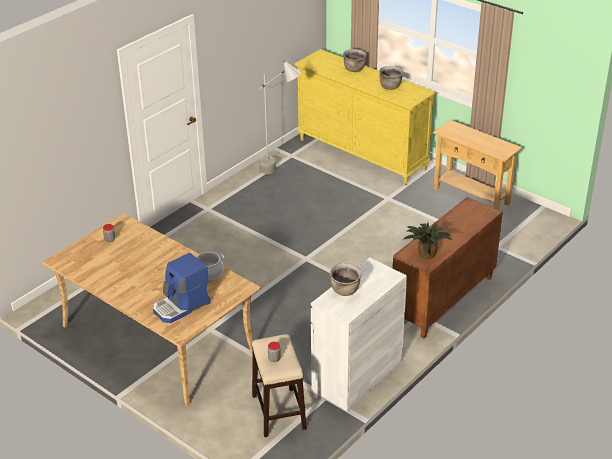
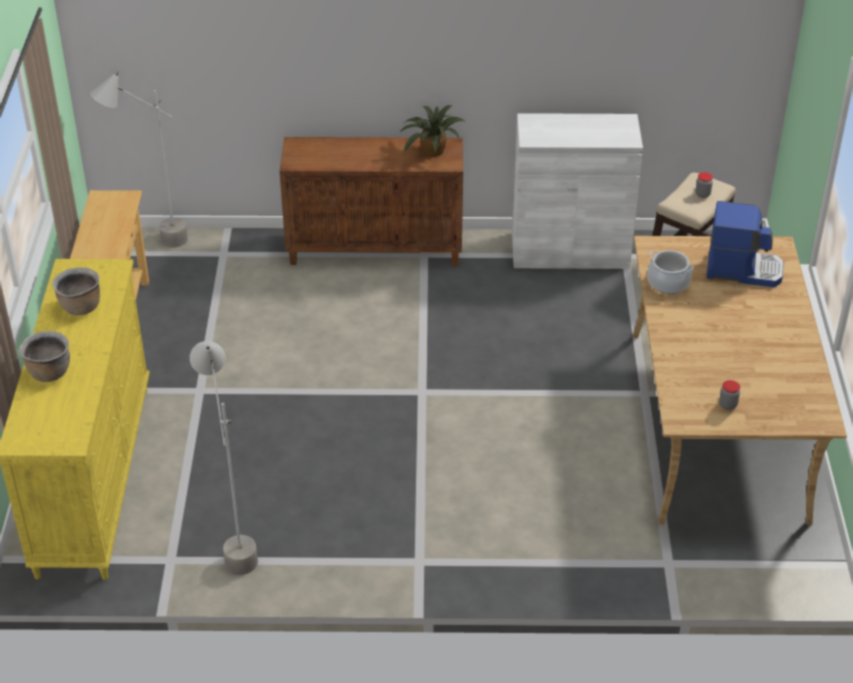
camera: 130 degrees left, 5 degrees up
brown cooking pot [330,263,362,296] -> none
none -> grey floor lamp [90,71,188,248]

